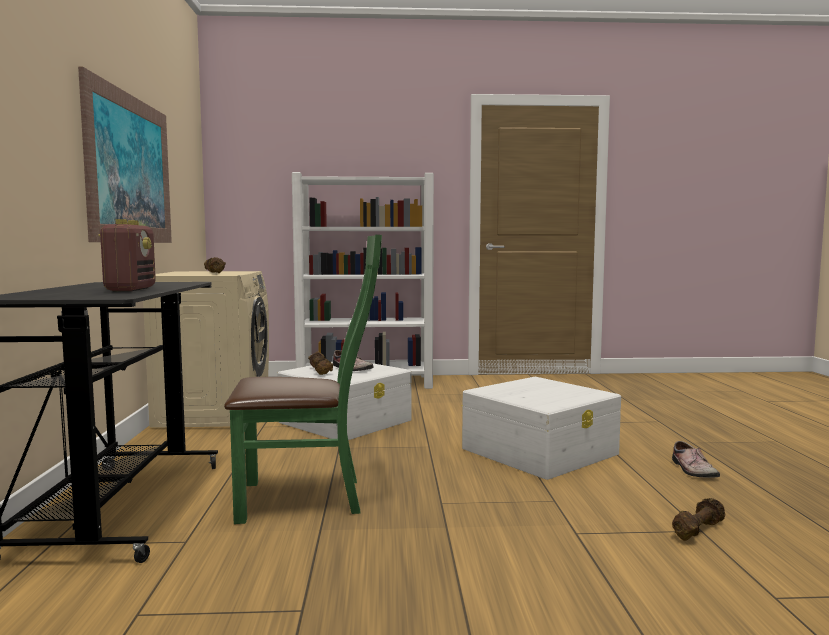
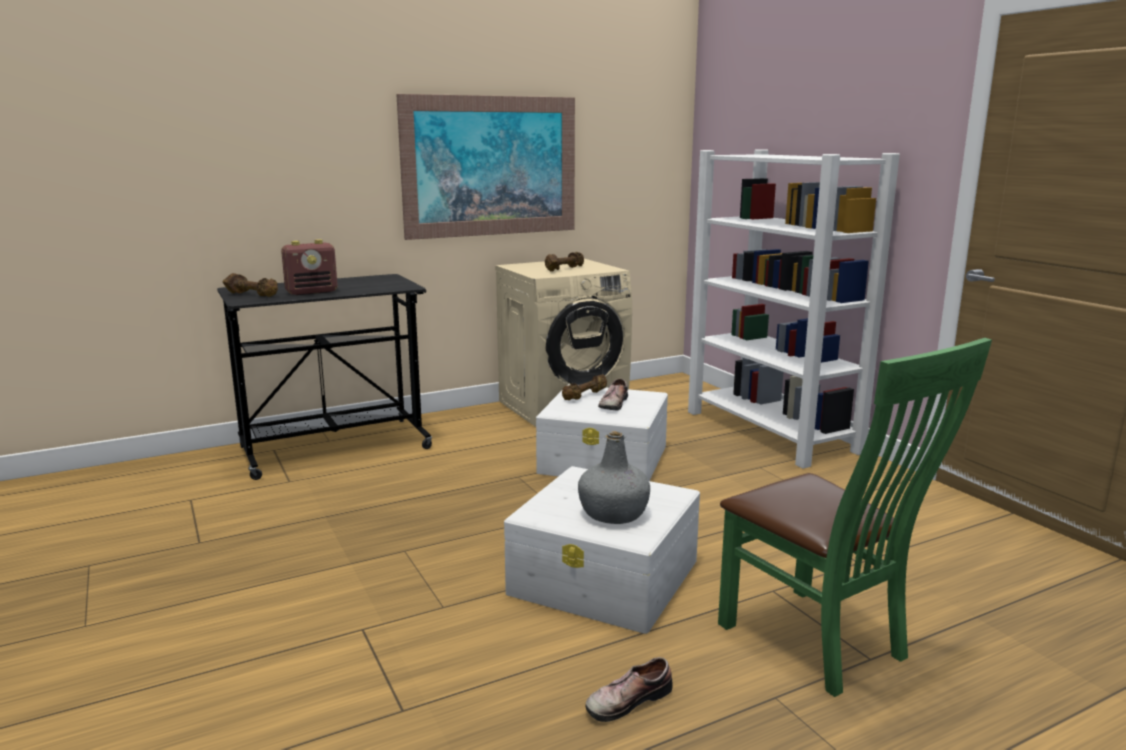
camera: 65 degrees right, 10 degrees up
green chair [224,235,382,524] -> green chair moved to [718,338,992,697]
brown dumbbell [672,498,725,541] -> brown dumbbell moved to [222,273,278,297]
none -> grey bottle [578,431,650,524]

